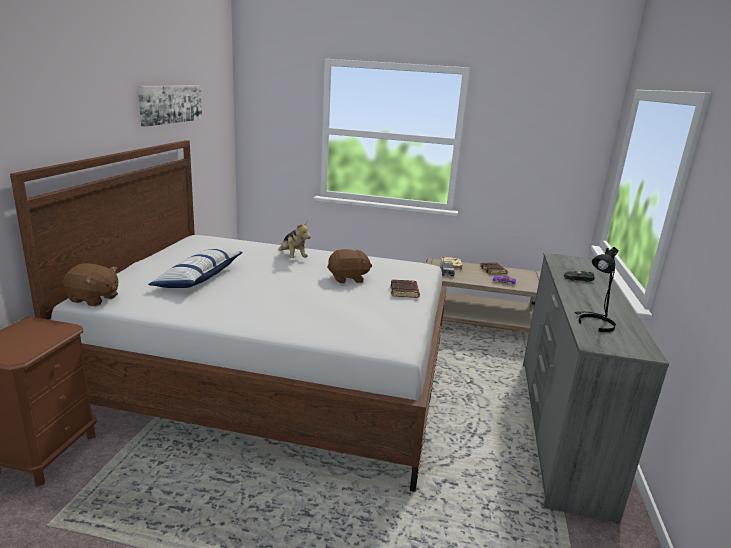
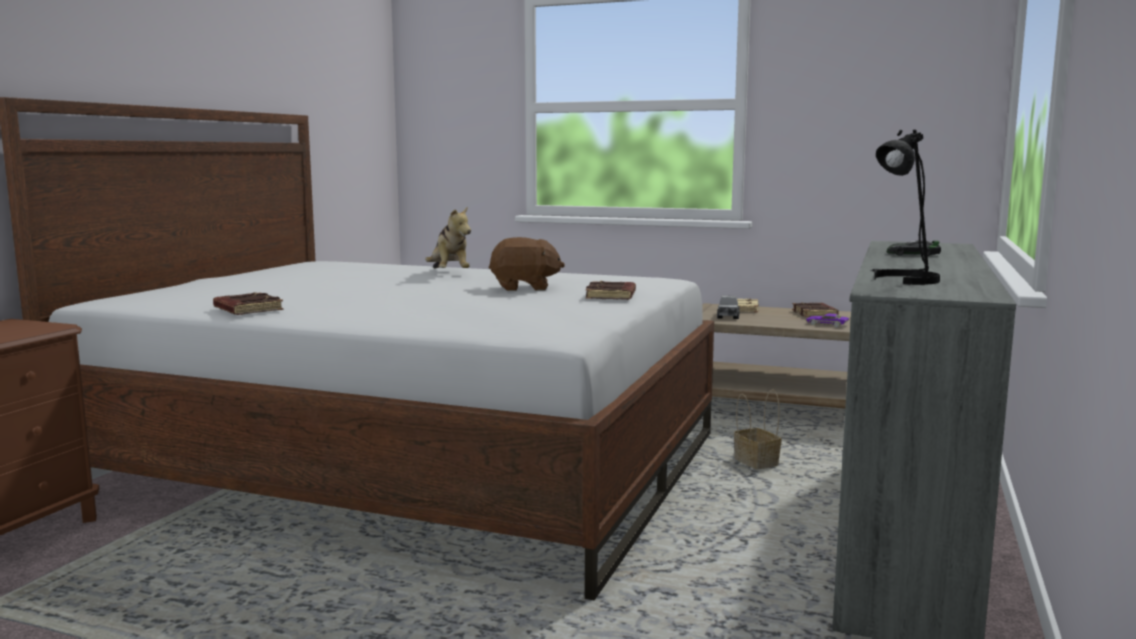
camera: 10 degrees right, 10 degrees down
brown plush toy [63,263,118,306] -> none
picture [138,85,202,127] -> none
pillow [148,249,243,288] -> none
none -> brown book [213,292,284,315]
none -> basket [734,389,781,470]

